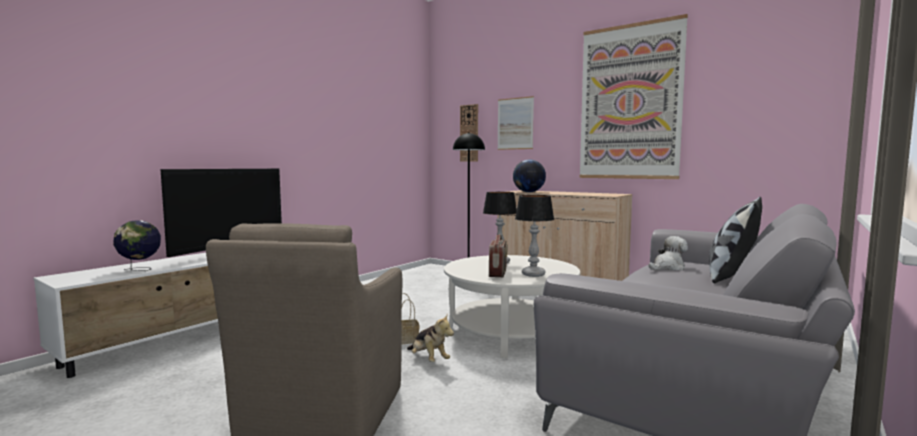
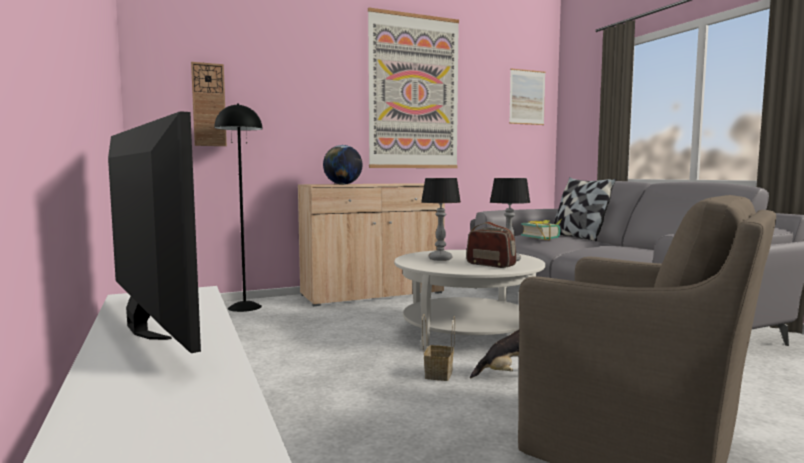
camera: 60 degrees left, 0 degrees up
globe [113,220,161,271] -> none
picture [497,96,534,150] -> picture moved to [509,68,546,125]
plush toy [649,236,688,270] -> book [521,219,562,240]

